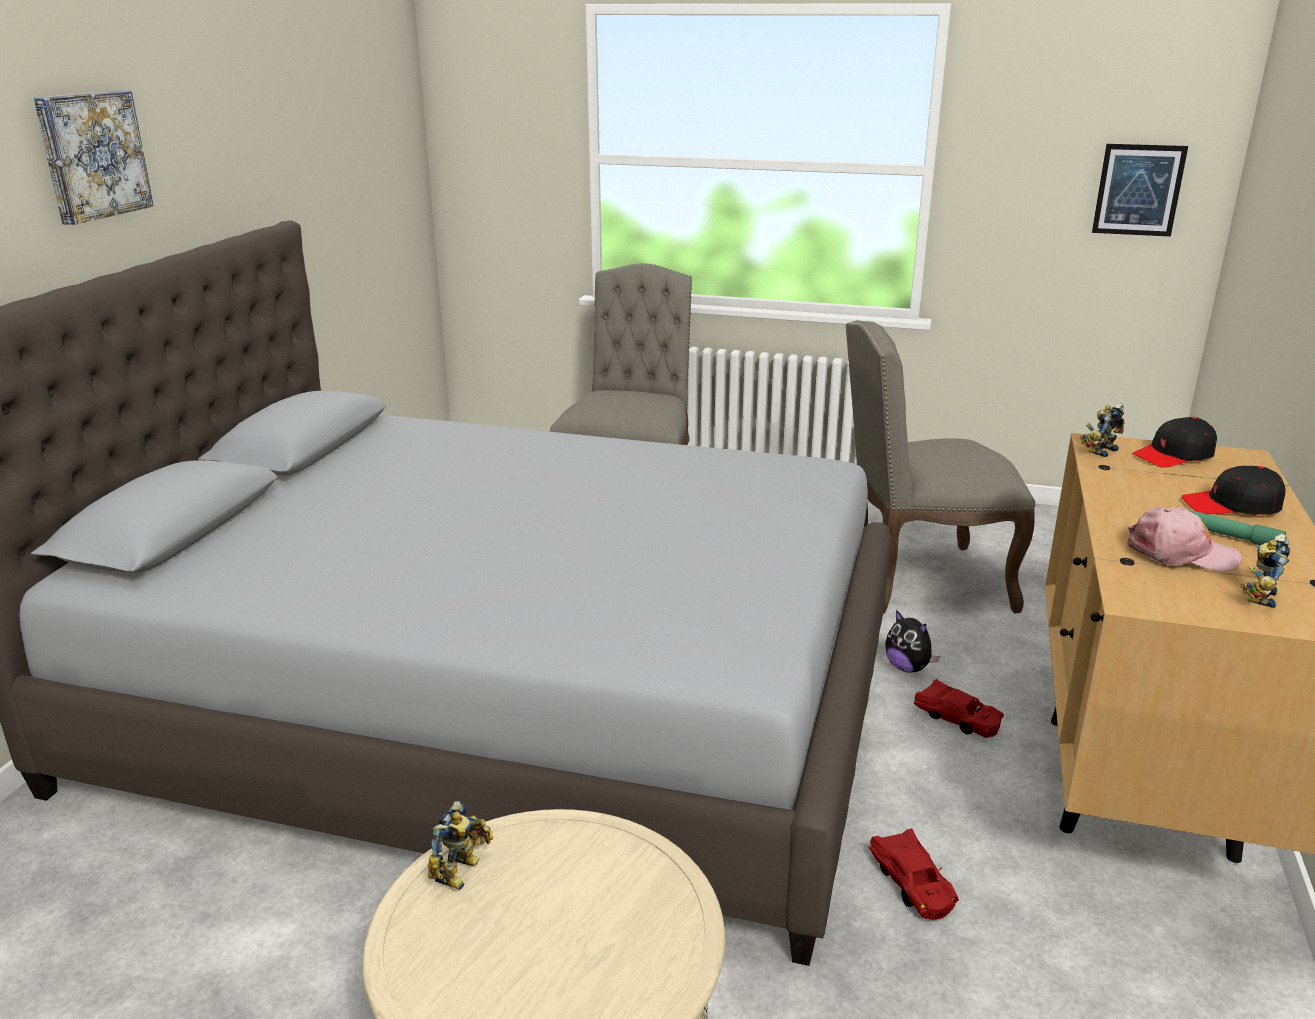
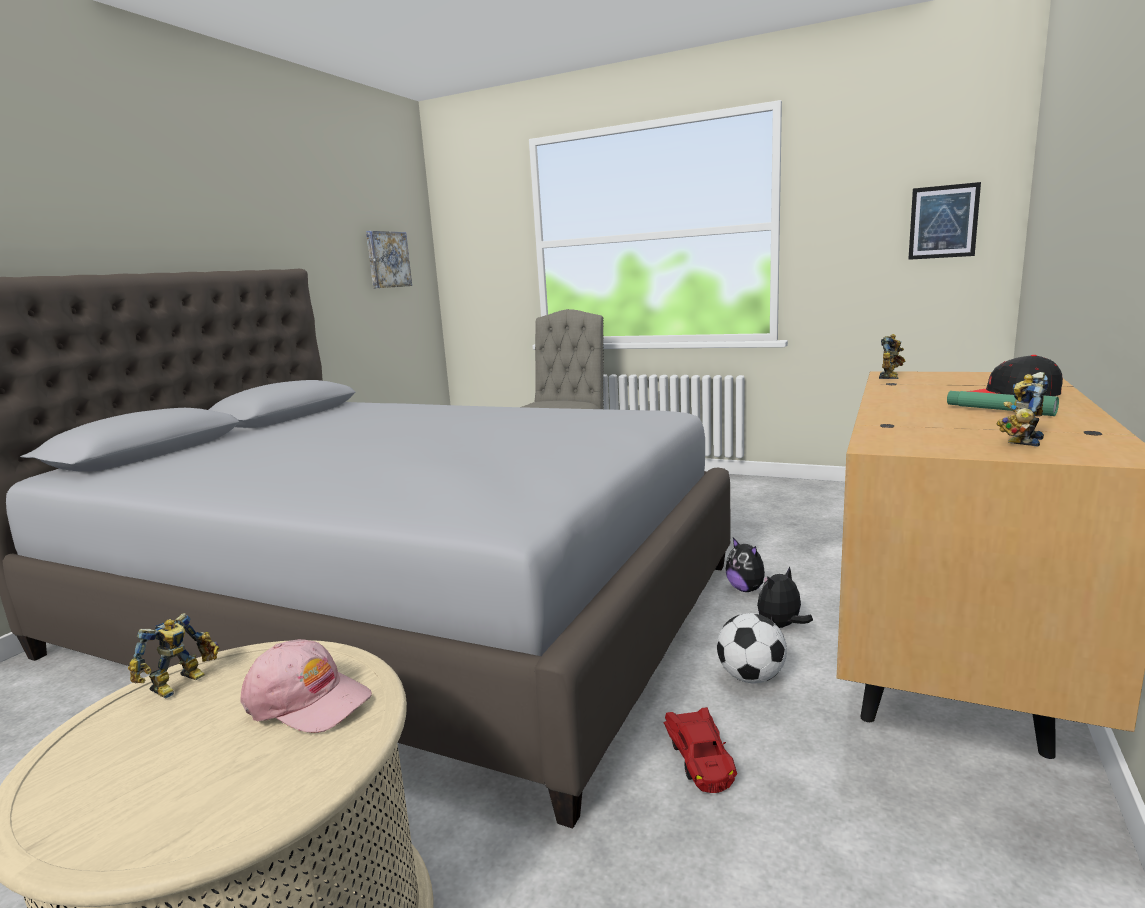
camera: 10 degrees right, 10 degrees down
picture [34,90,154,225] -> picture moved to [366,231,412,289]
grey chair [846,320,1035,613] -> none
red toy car [914,679,1004,738] -> plush toy [757,566,813,628]
toy robot [1080,404,1125,457] -> toy robot turned 150 degrees clockwise [879,334,905,379]
pink cap [1127,507,1242,571] -> pink cap moved to [240,639,372,733]
black cap [1132,417,1217,467] -> none
none -> football [717,613,787,683]

